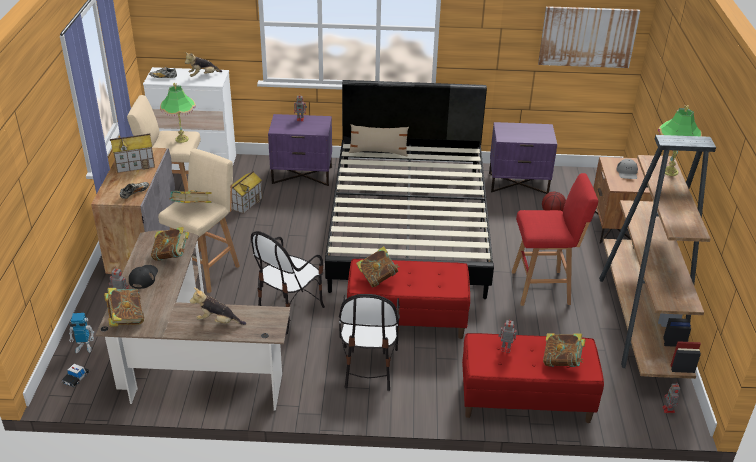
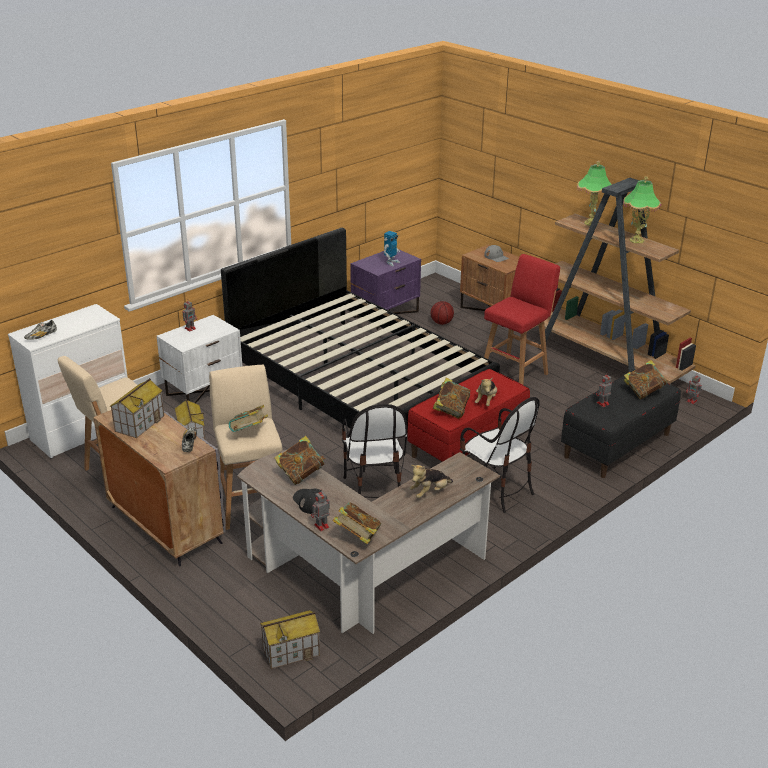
camera: 45 degrees left, 5 degrees down
toy car [61,363,90,387] -> toy house [260,610,320,669]
toy robot [69,313,94,353] -> toy robot moved to [384,231,400,266]
table lamp [160,83,196,143] -> table lamp moved to [623,176,661,243]
plush toy [185,52,222,77] -> plush toy moved to [475,377,497,406]
purple nightstand [268,114,332,186] -> white nightstand [157,315,242,403]
beige pillow [349,124,409,156] -> none
red bench [462,333,604,423] -> black bench [561,369,681,478]
picture [538,6,640,68] -> none

